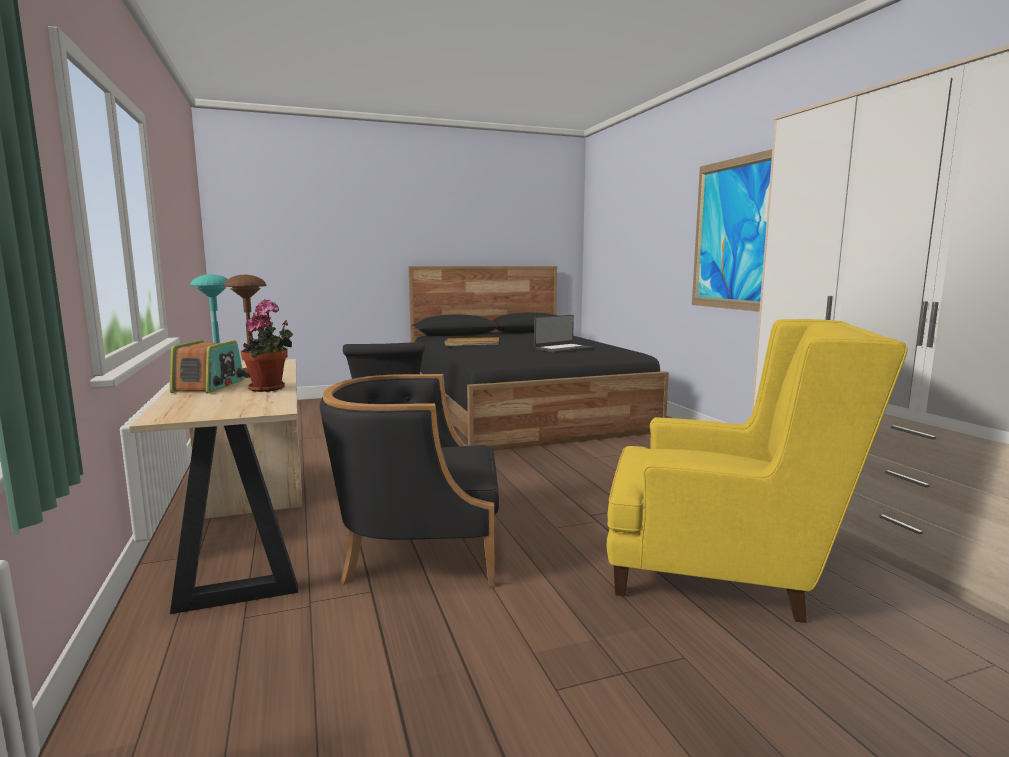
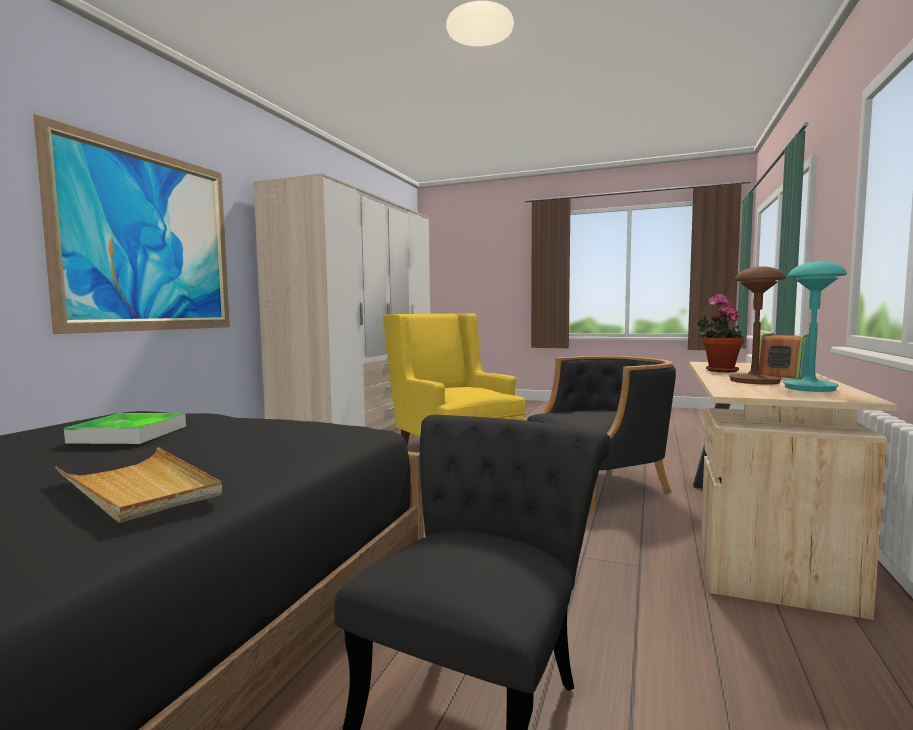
camera: 140 degrees left, 5 degrees down
black armchair [320,374,499,587] -> black armchair turned 60 degrees counterclockwise [527,356,676,513]
laptop [534,315,593,353] -> tray [64,413,186,444]

